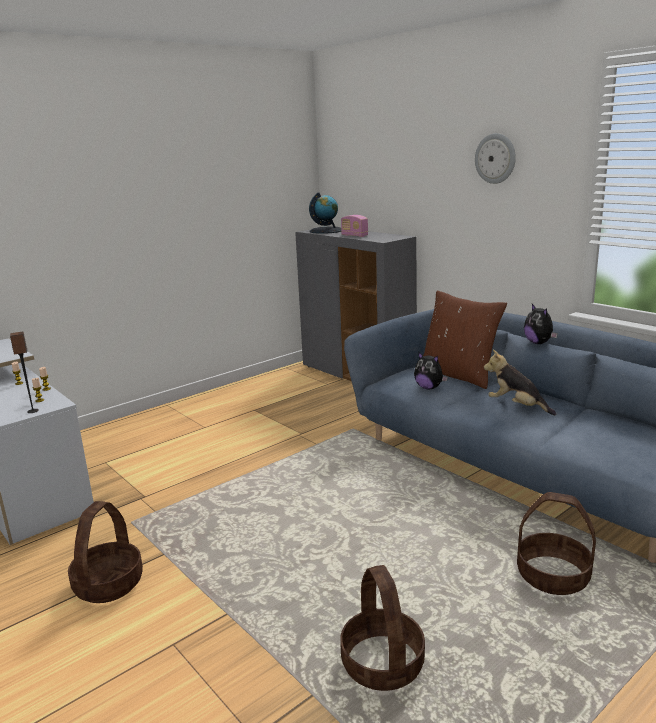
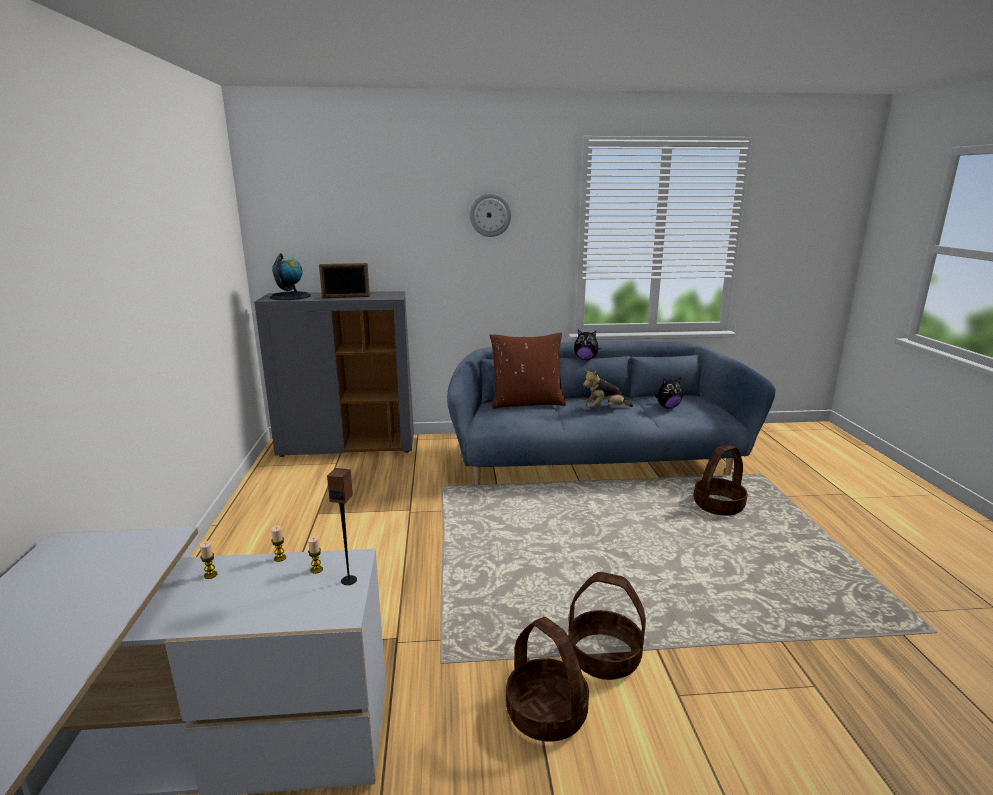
camera: 55 degrees left, 0 degrees up
basket [340,565,425,691] -> basket moved to [568,572,646,680]
radio [341,215,368,237] -> picture frame [319,263,370,298]
plush toy [414,352,448,389] -> plush toy moved to [655,377,683,409]

